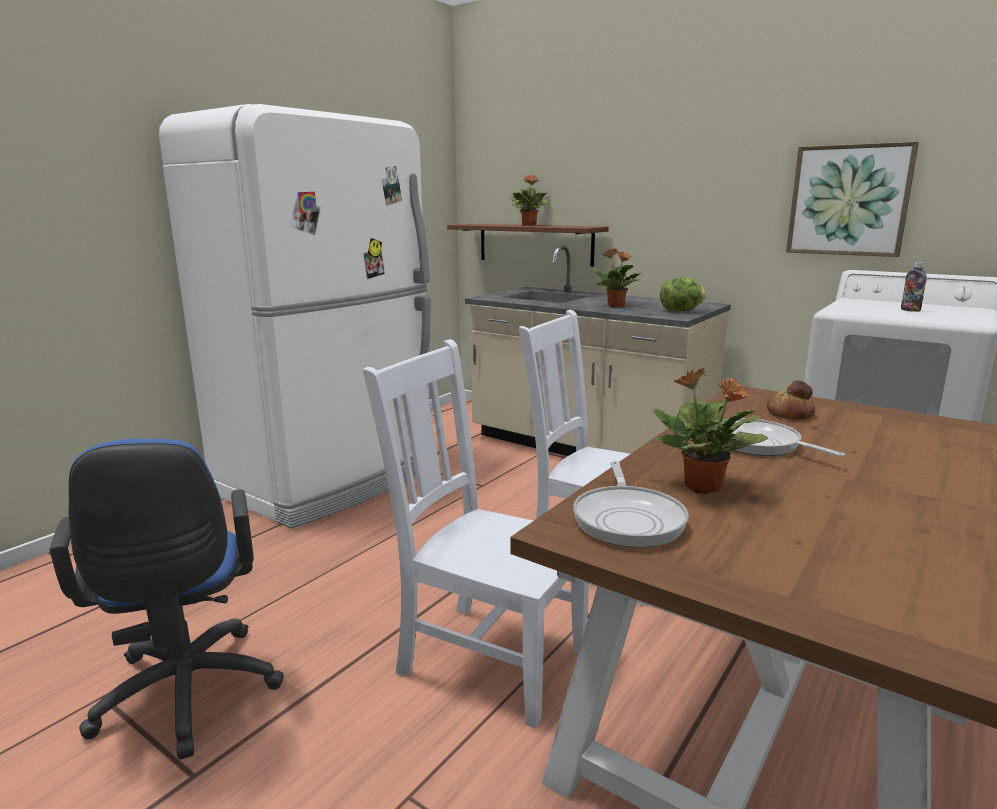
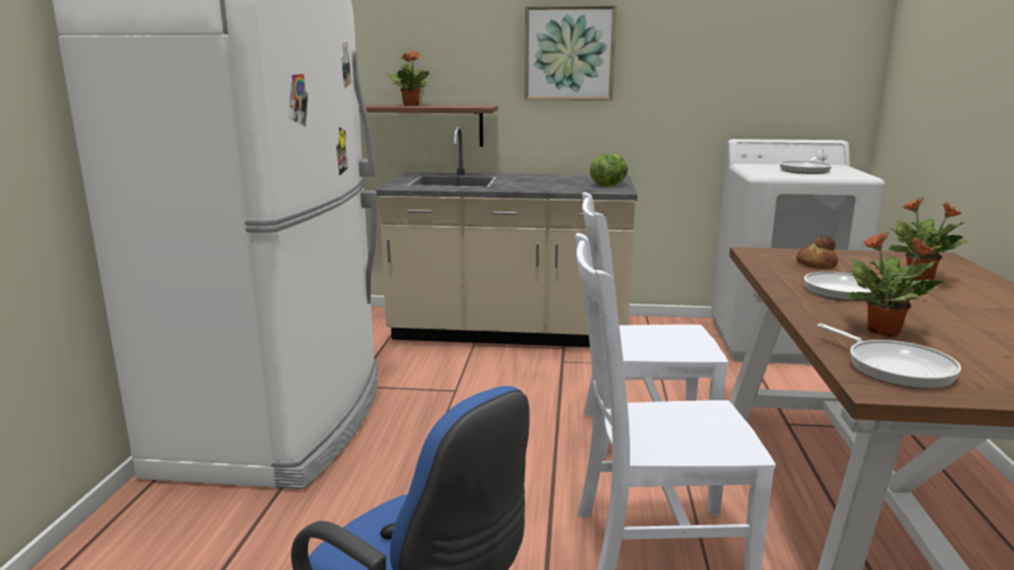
camera: 30 degrees left, 0 degrees up
potted plant [594,249,643,307] -> potted plant moved to [888,198,967,281]
picture [786,141,919,257] -> picture moved to [524,5,617,101]
bottle [901,262,927,312] -> frying pan [780,157,832,174]

